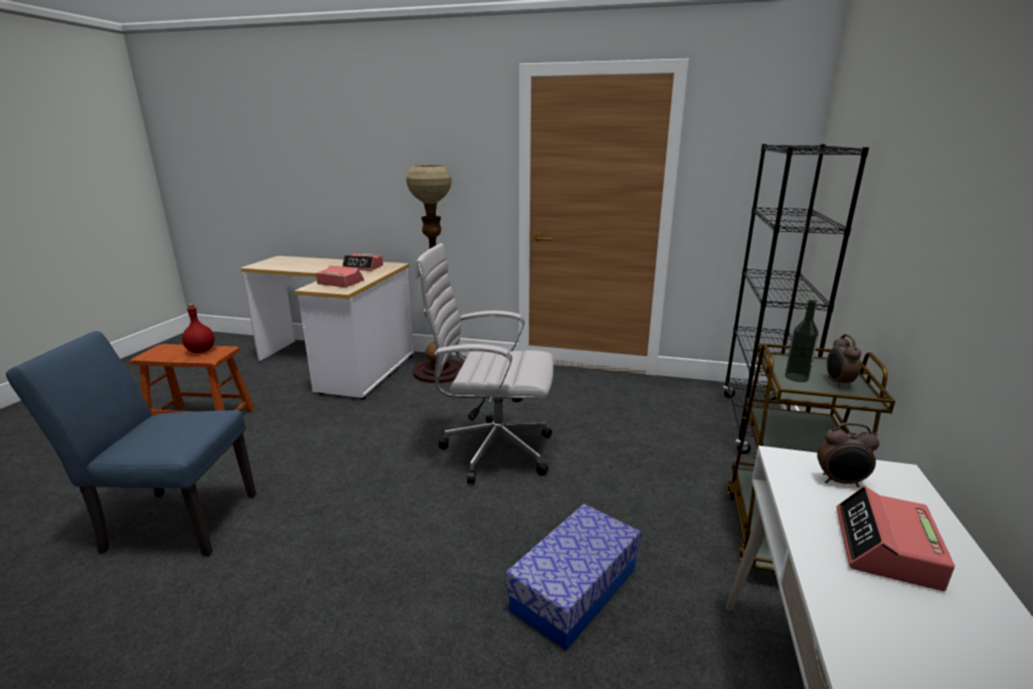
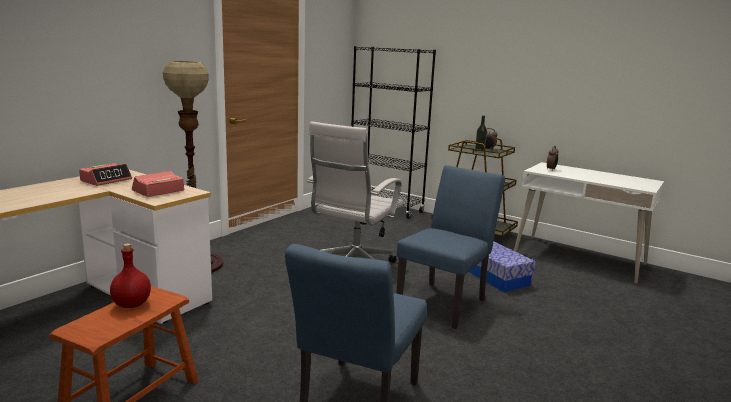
camera: 70 degrees left, 5 degrees down
alarm clock [837,486,955,591] -> none
none -> blue chair [396,165,505,329]

